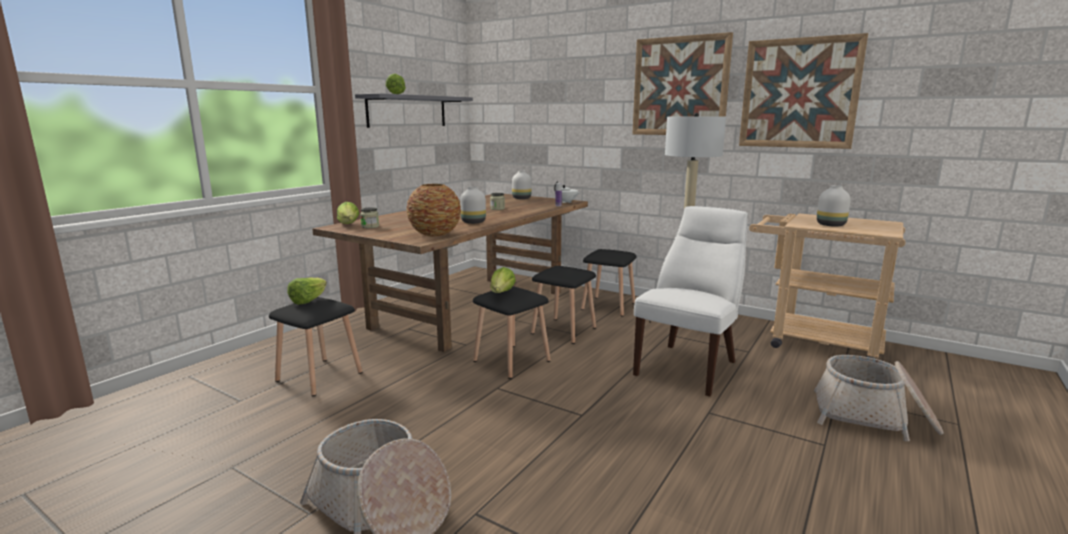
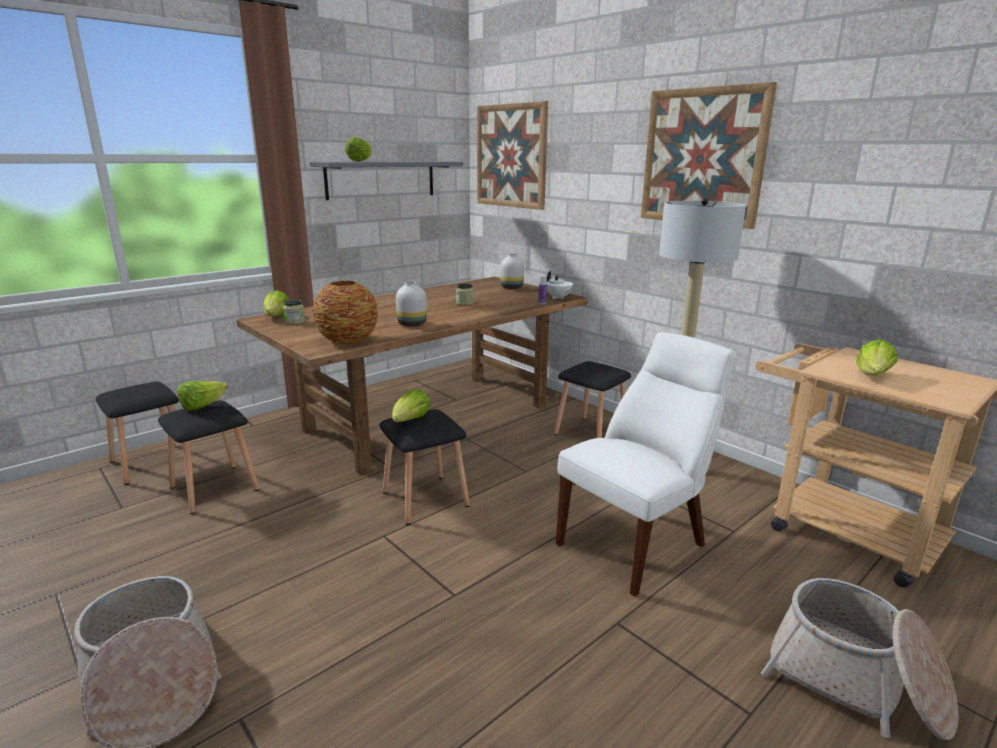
camera: 15 degrees right, 5 degrees up
black stool [531,266,596,344] -> black stool moved to [96,382,193,485]
picture [739,33,868,149] -> picture moved to [477,101,548,210]
white vase [817,185,851,227] -> lettuce [856,339,897,375]

